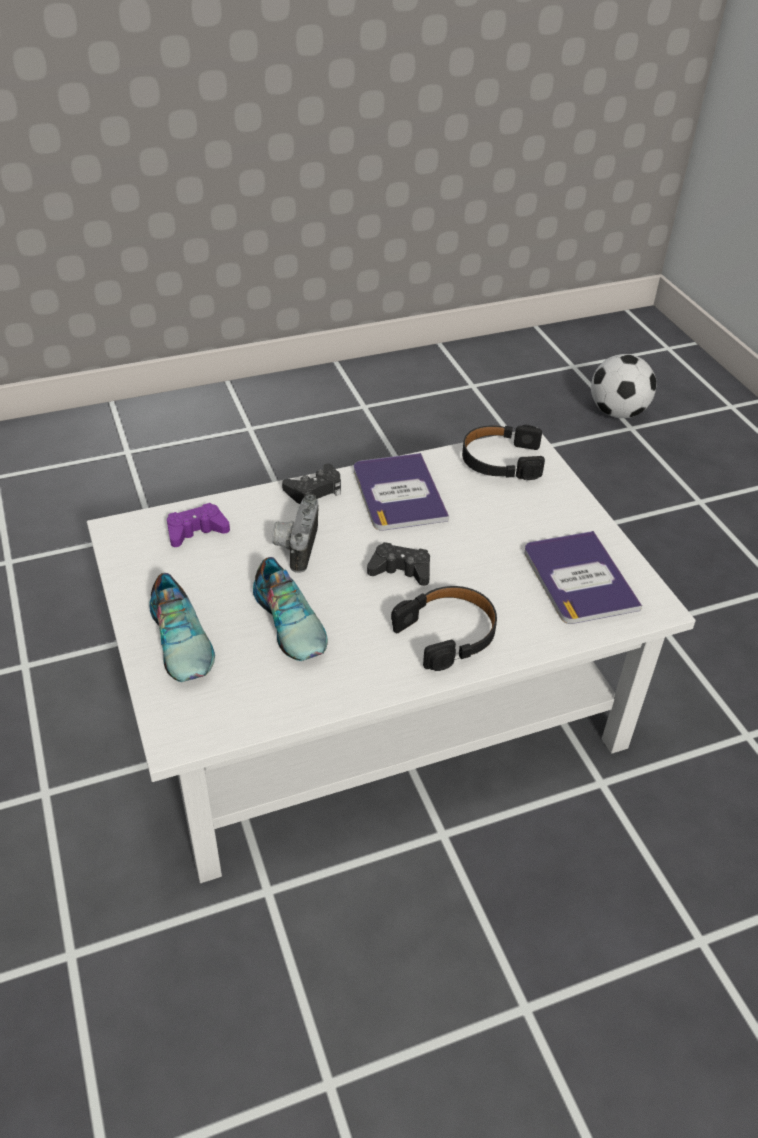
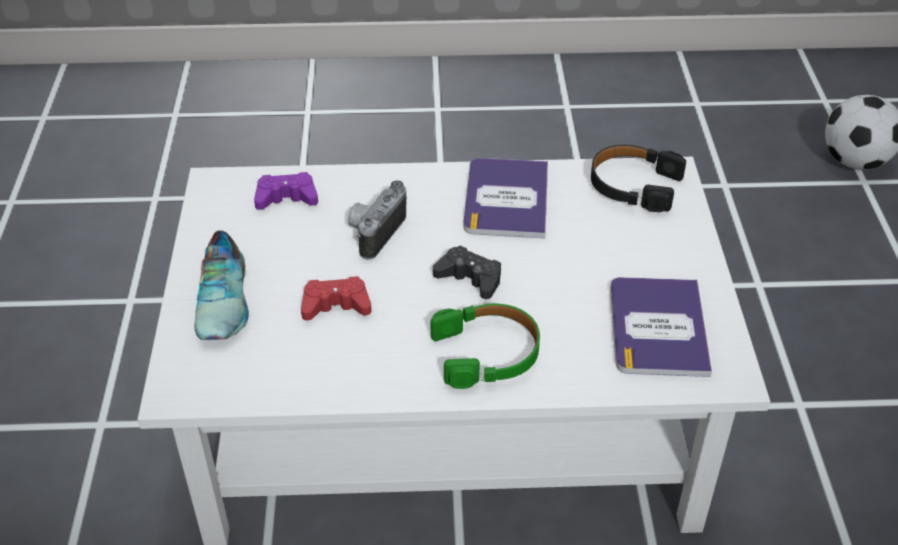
camera: 20 degrees right, 0 degrees up
shoe [253,557,328,661] -> red game controller [301,276,372,320]
black game controller [282,464,341,504] -> none
black headphones [391,586,497,671] -> green headphones [430,304,540,389]

